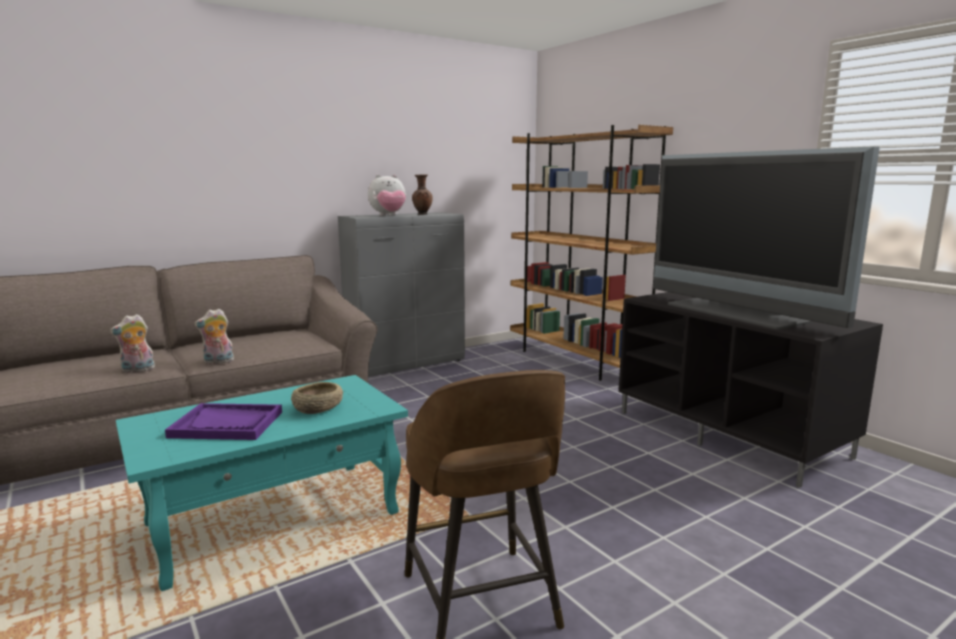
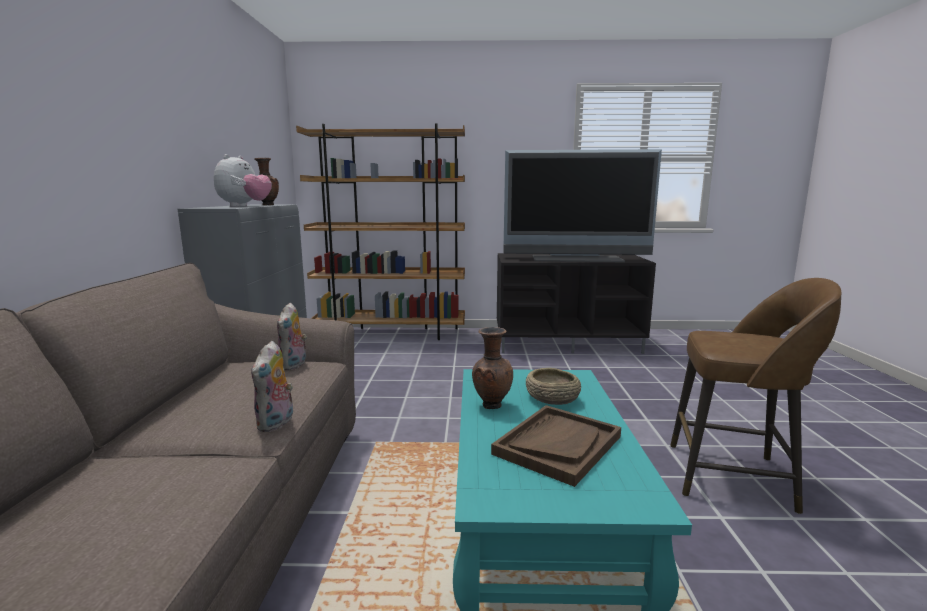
camera: 55 degrees left, 0 degrees up
plush toy [110,314,155,373] -> plush toy moved to [277,303,307,370]
purple tray [165,403,282,440] -> brown tray [491,405,621,487]
none -> brown vase [472,327,513,409]

